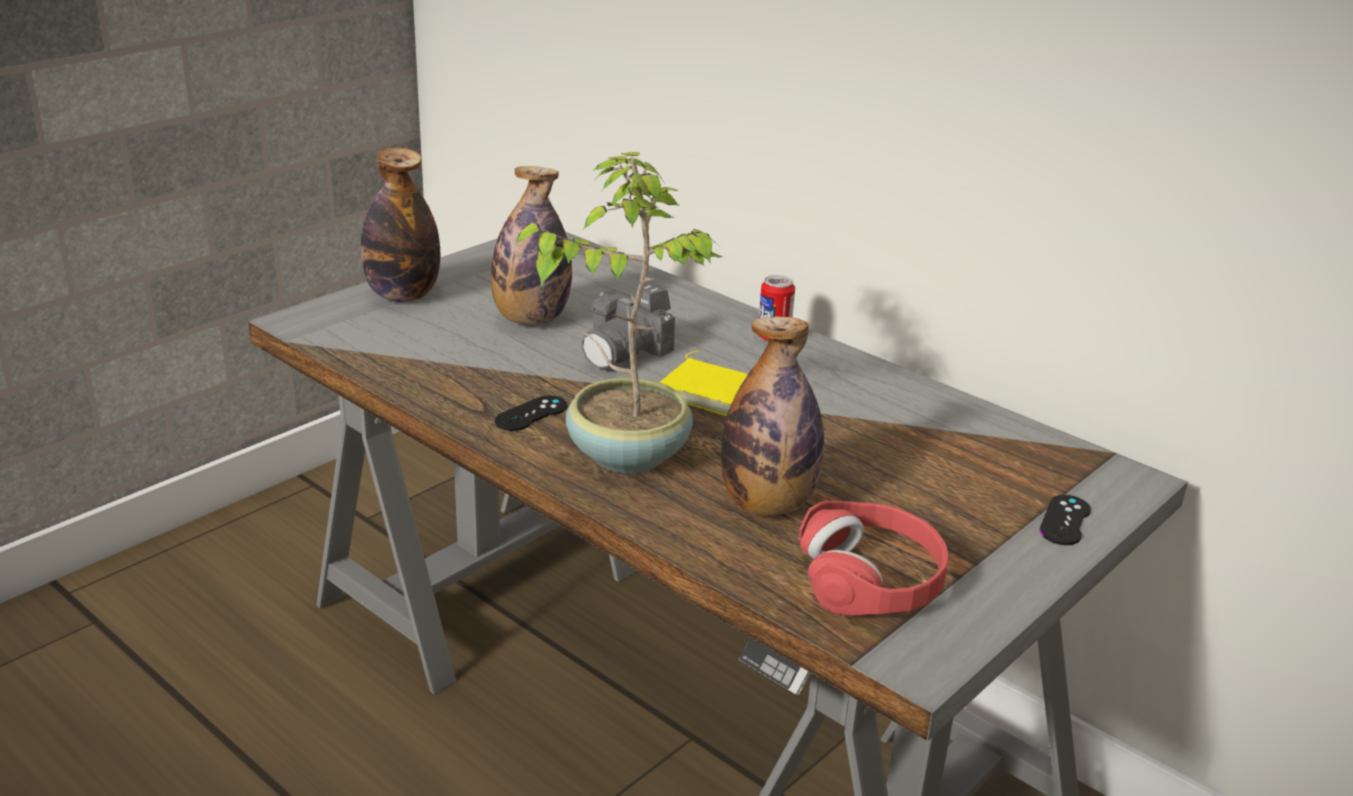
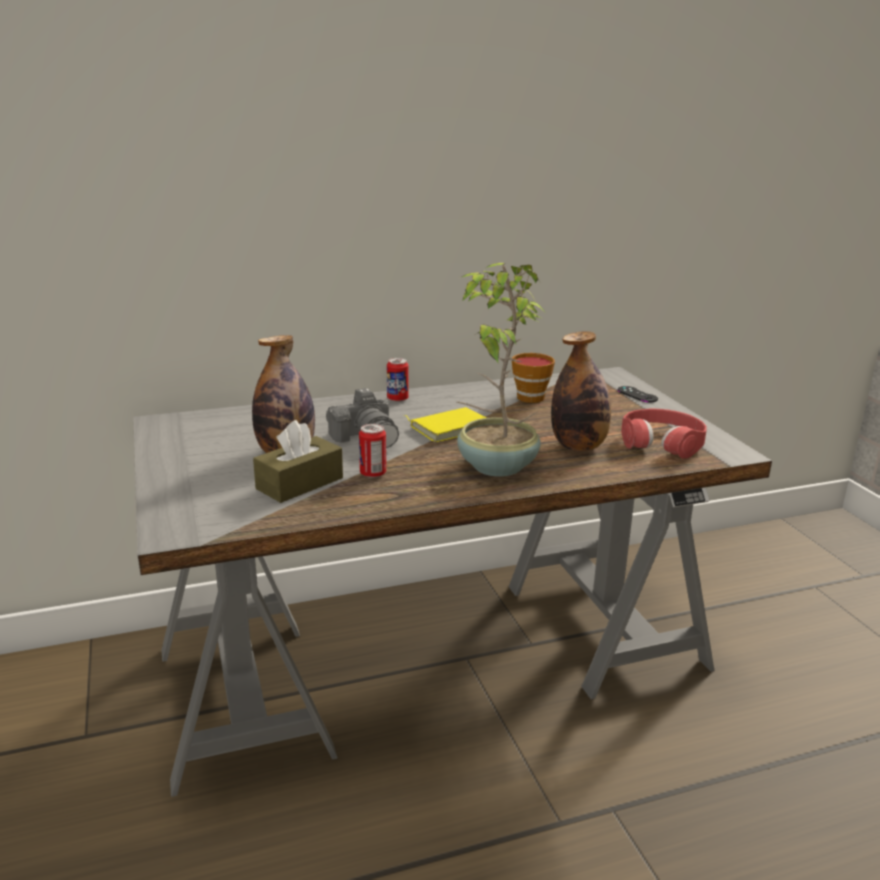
camera: 60 degrees left, 5 degrees down
bottle [360,148,440,302] -> none
black game controller [495,396,567,431] -> none
none -> brown tissue box [253,420,343,503]
none -> can [359,424,386,478]
none -> cup [512,353,555,403]

